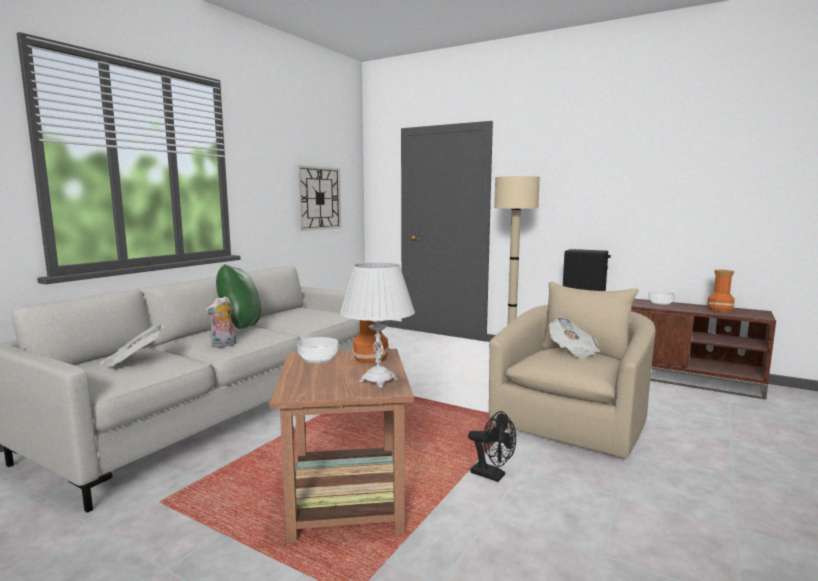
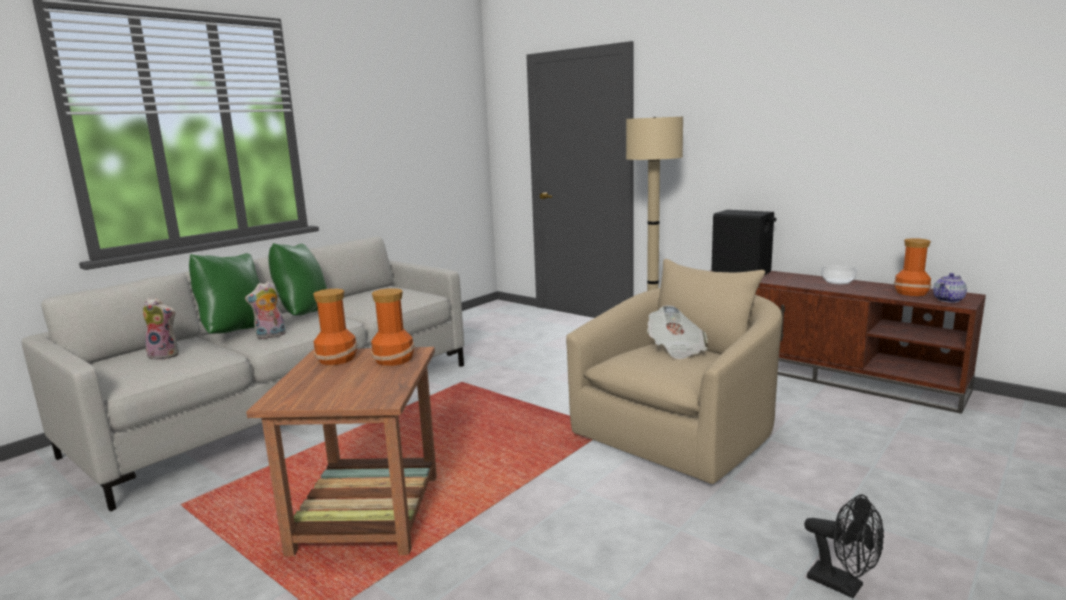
camera: 10 degrees right, 5 degrees up
newspaper [99,324,164,368] -> plush toy [143,298,178,360]
wall clock [297,165,341,231] -> none
bowl [297,337,338,363] -> vase [313,289,358,365]
white table lamp [340,263,415,387] -> none
black fan [468,411,516,482] -> black fan moved to [804,494,884,598]
none -> green pillow [189,253,260,334]
none -> teapot [933,273,967,303]

